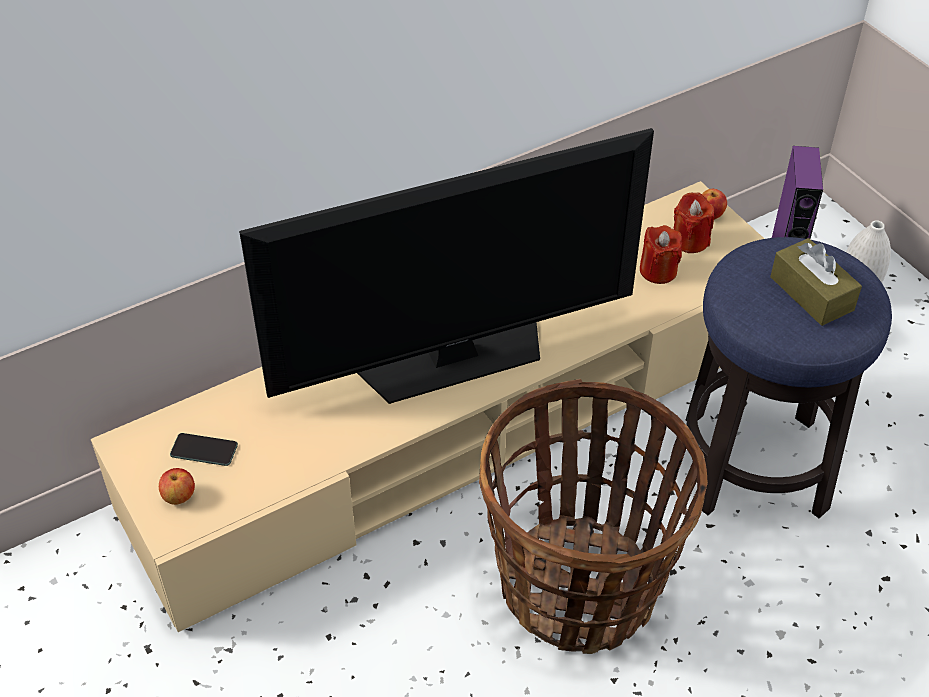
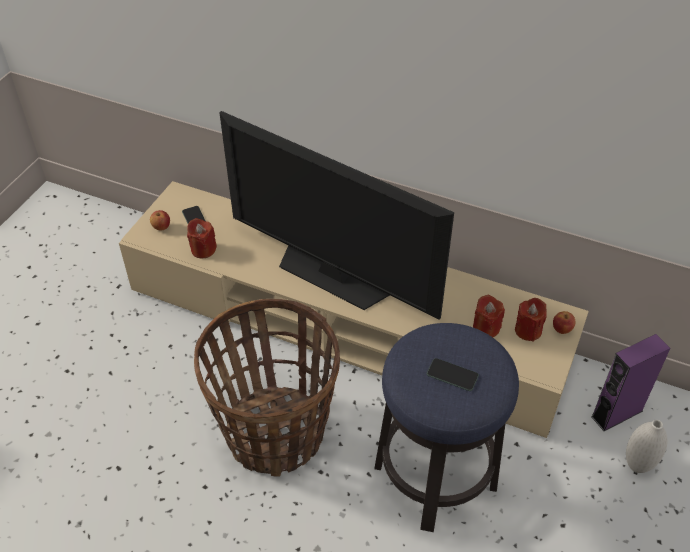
camera: 55 degrees right, 0 degrees up
brown tissue box [770,238,862,326] -> phone [427,358,479,391]
none -> red candle [187,218,217,258]

